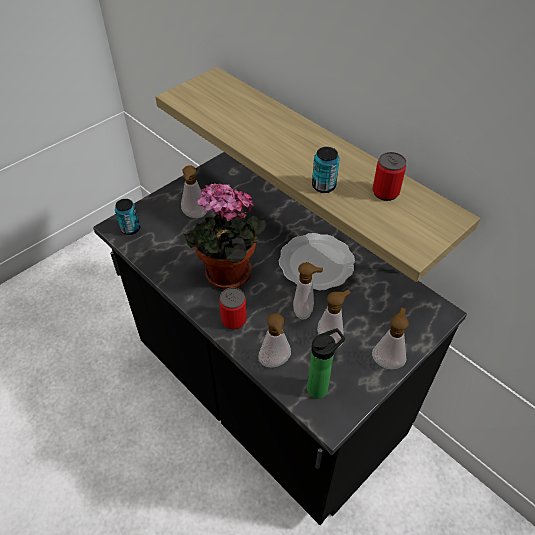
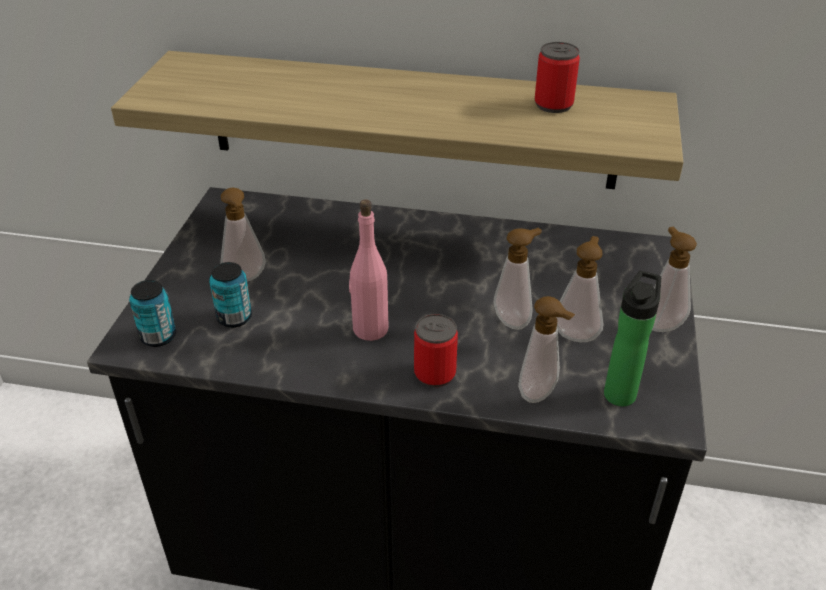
camera: 35 degrees left, 10 degrees down
potted plant [184,183,266,289] -> pink bottle [349,199,389,341]
plate [279,233,355,291] -> none
can [312,147,340,193] -> can moved to [209,262,252,328]

